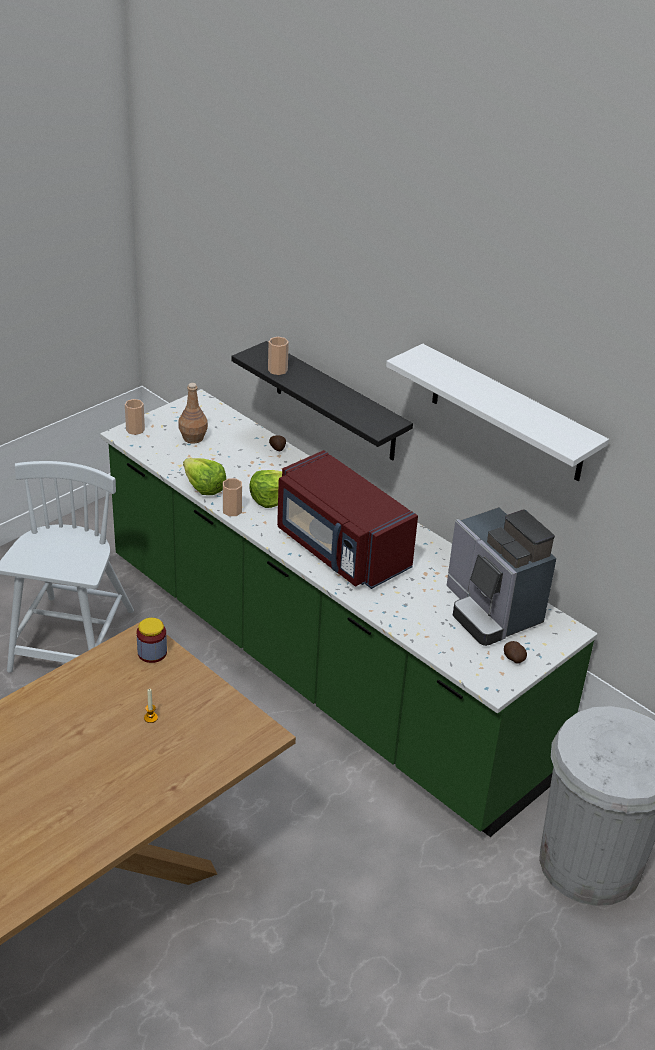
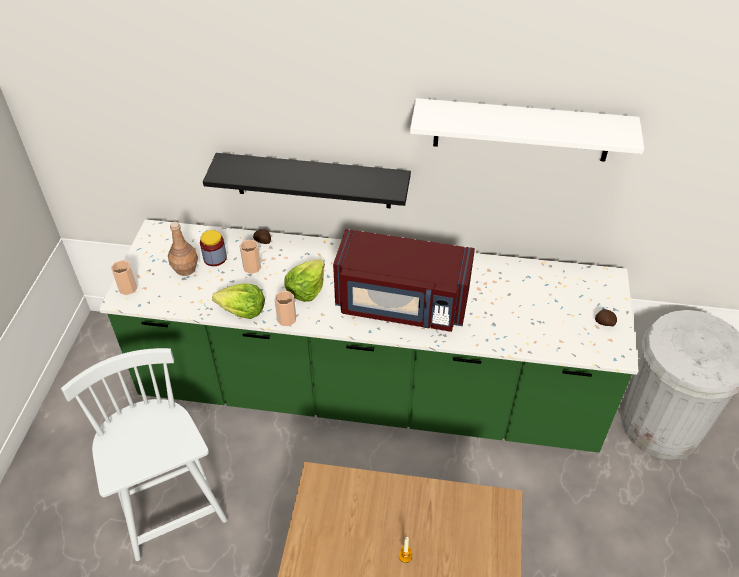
camera: 35 degrees left, 10 degrees up
jar [136,618,167,663] -> jar moved to [200,230,227,266]
cup [268,337,289,375] -> cup moved to [239,239,261,274]
coffee machine [447,507,556,646] -> none

